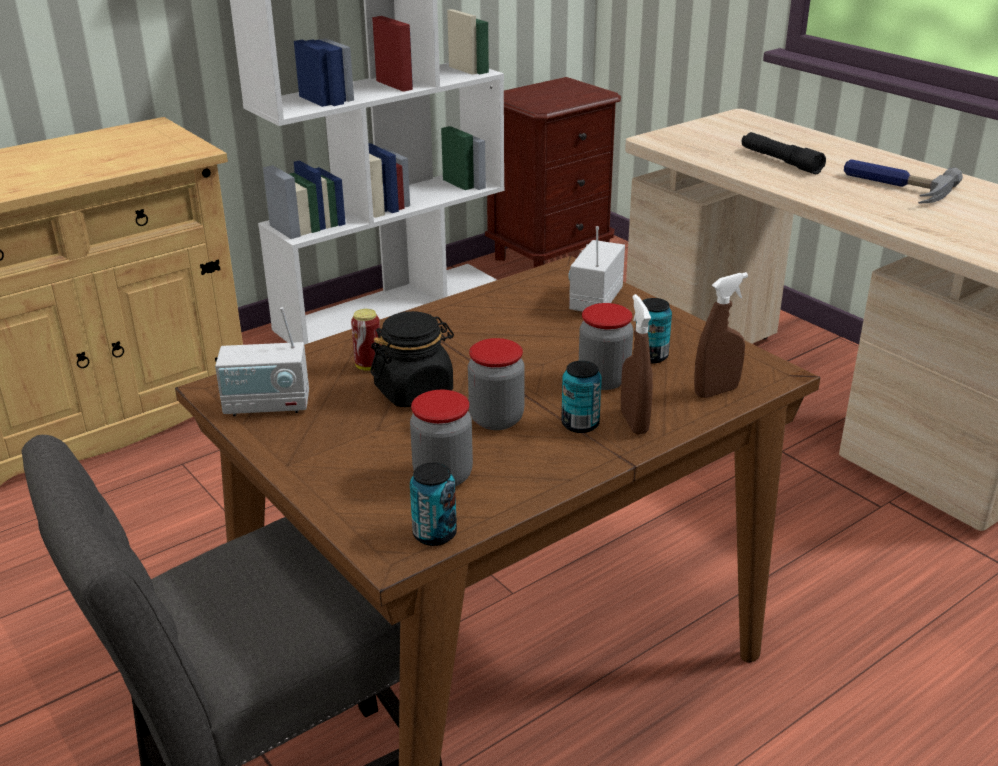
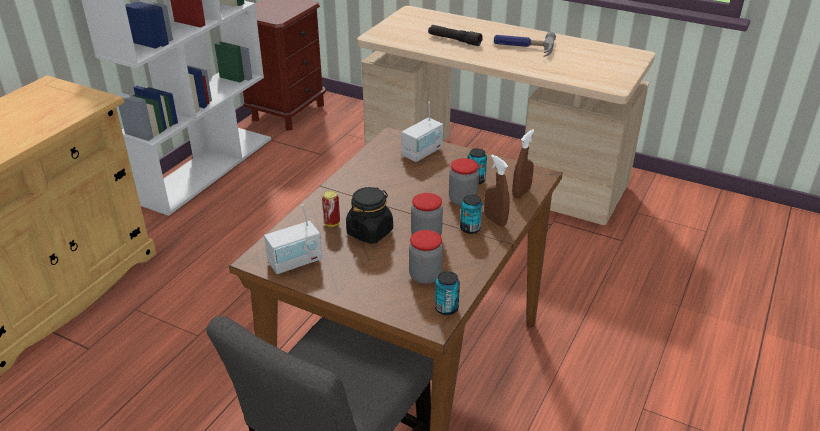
camera: 25 degrees left, 5 degrees up
radio [568,226,625,312] -> radio turned 135 degrees counterclockwise [401,102,443,162]

